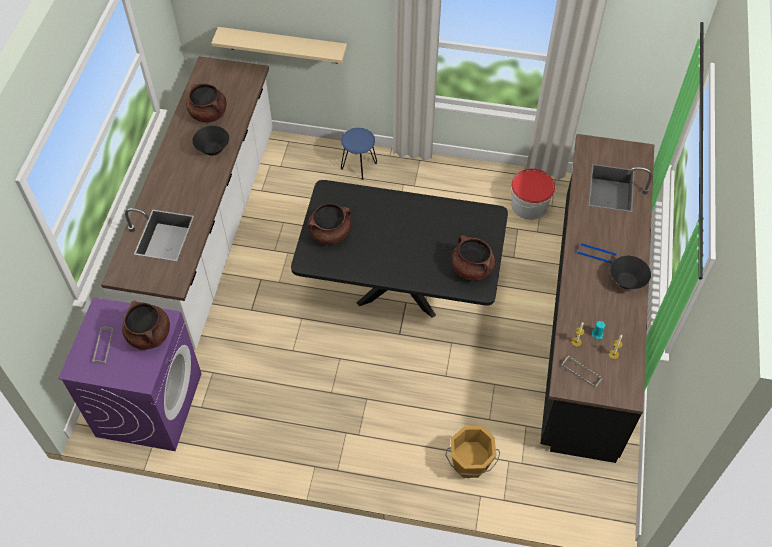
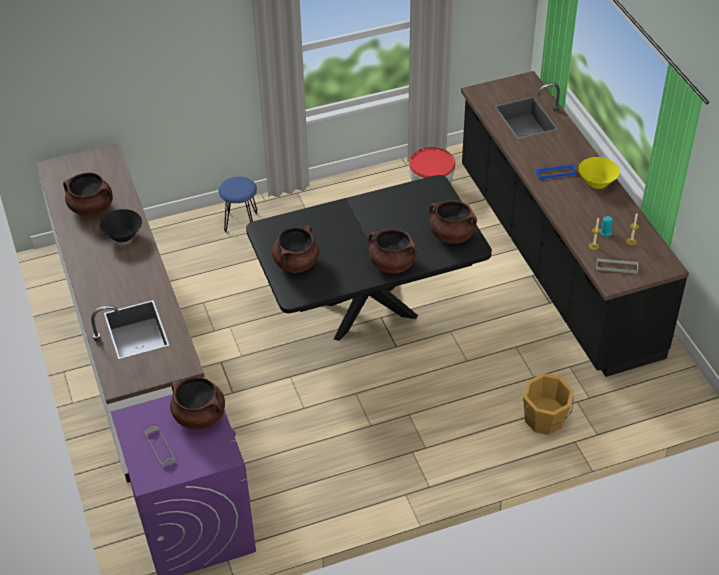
camera: 30 degrees left, 10 degrees down
beige shelf [211,27,347,64] -> none
black bowl [610,256,651,289] -> yellow bowl [579,157,620,189]
none -> brown cooking pot [368,229,417,273]

